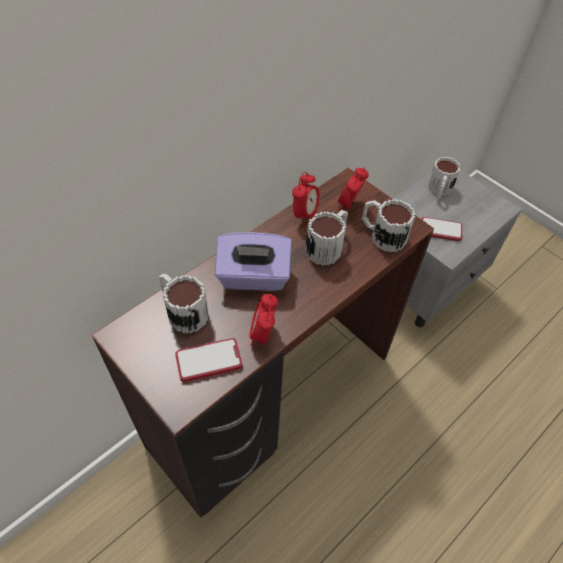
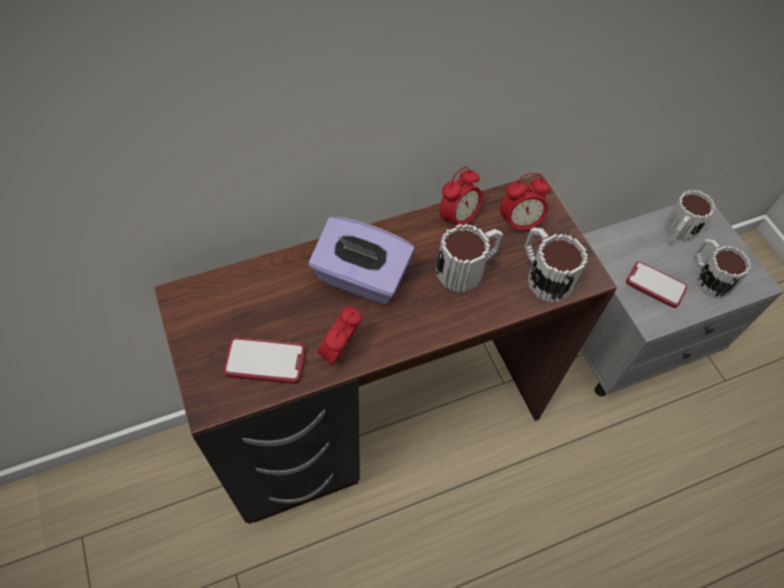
camera: 20 degrees right, 5 degrees up
mug [159,274,208,334] -> mug moved to [695,239,751,299]
alarm clock [337,167,369,210] -> alarm clock turned 150 degrees counterclockwise [500,173,550,234]

